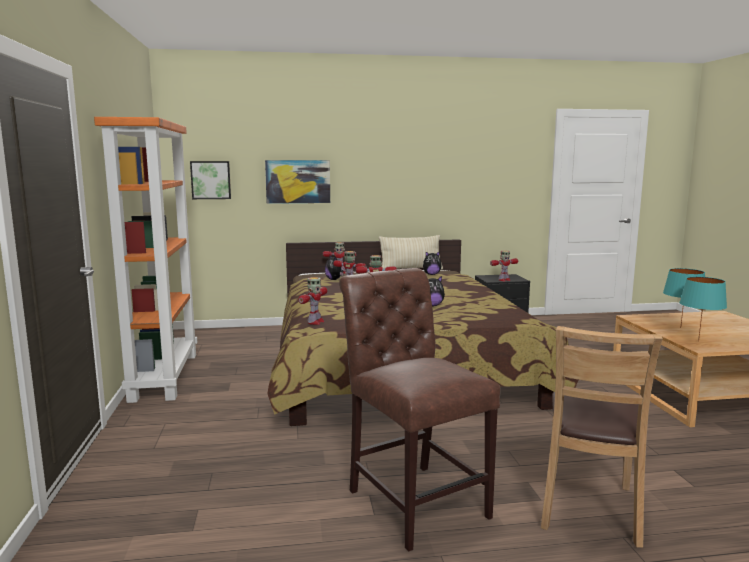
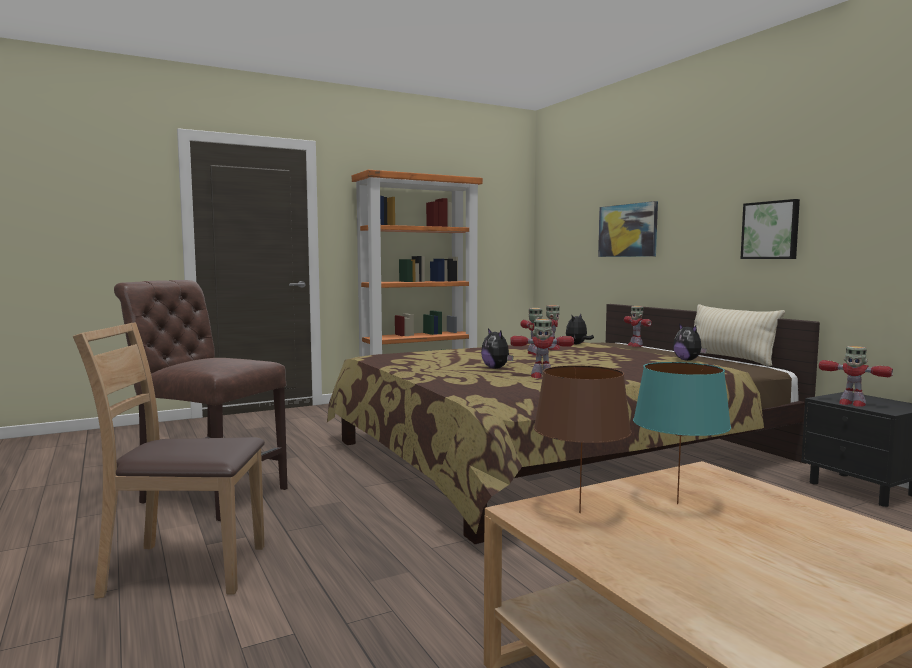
camera: 70 degrees right, 5 degrees down
picture [190,161,231,199] -> picture moved to [741,199,800,259]
toy robot [298,277,327,325] -> toy robot moved to [510,319,574,378]
brown chair [339,268,501,551] -> brown chair turned 105 degrees counterclockwise [114,280,287,521]
turquoise table lamp [679,277,727,341] -> brown table lamp [534,365,631,513]

